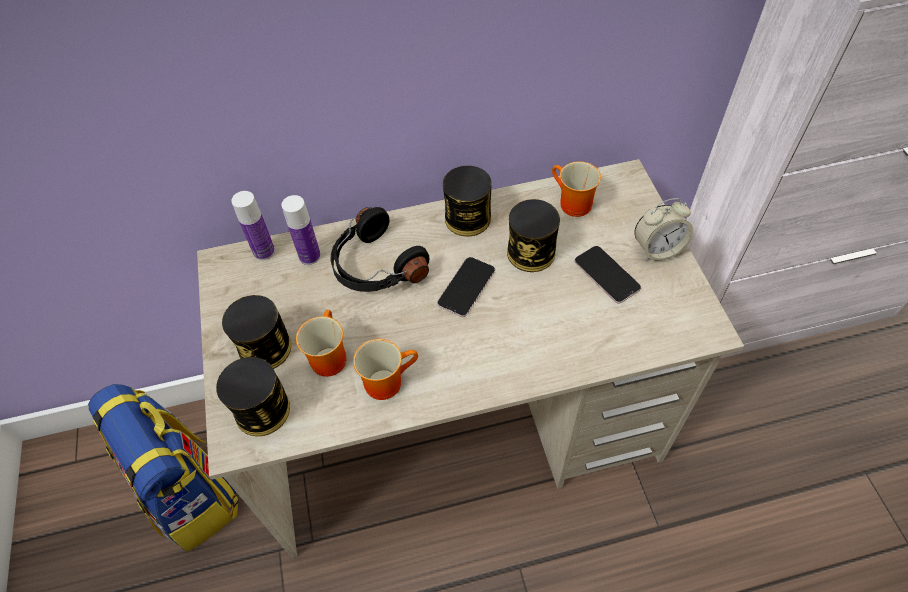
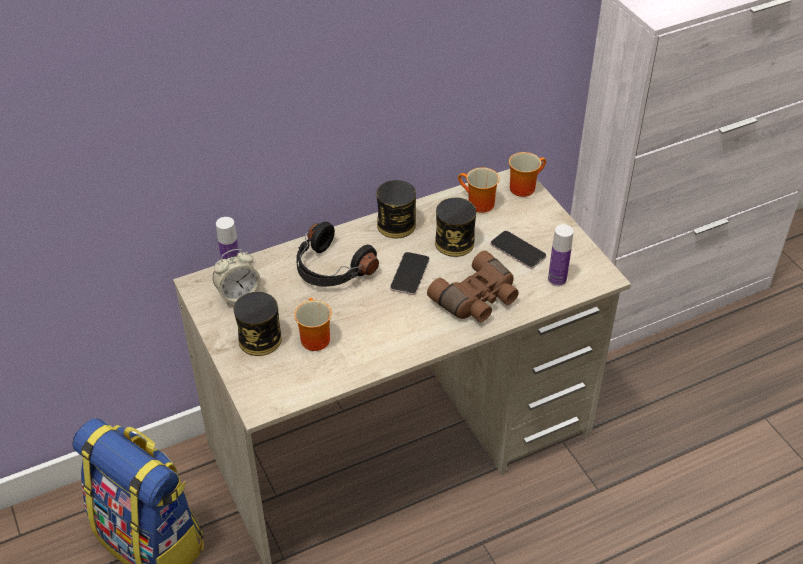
camera: 15 degrees left, 10 degrees down
can [216,357,290,436] -> none
bottle [282,195,321,265] -> bottle moved to [548,224,574,286]
mug [353,339,418,400] -> mug moved to [509,152,546,197]
alarm clock [634,198,694,261] -> alarm clock moved to [213,249,261,305]
none -> brown binoculars [427,250,519,322]

